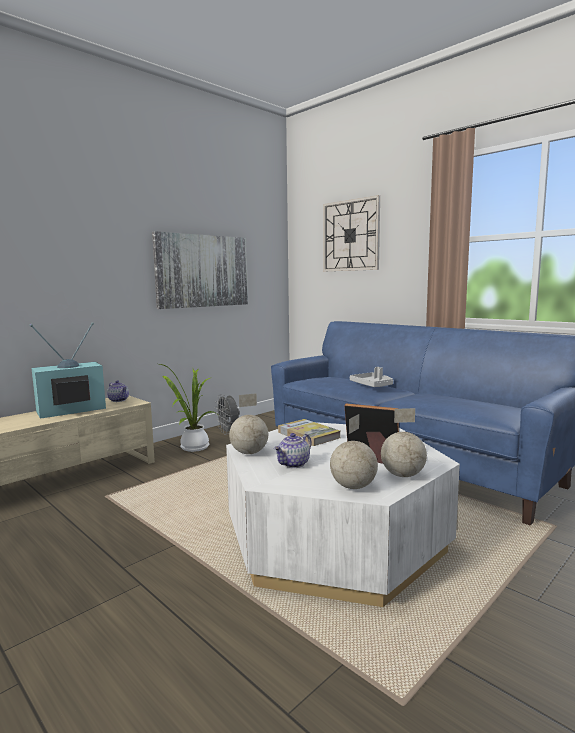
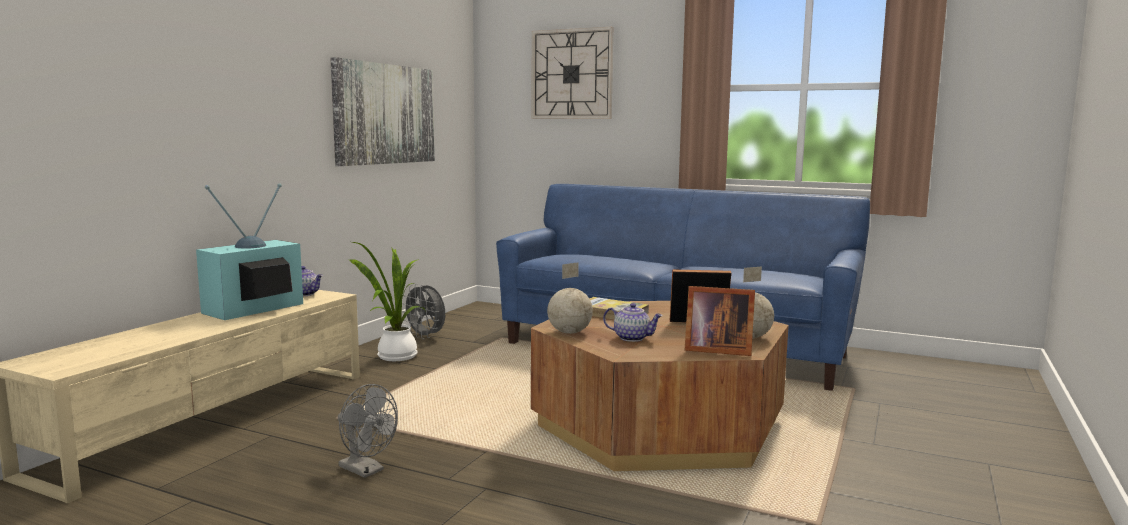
camera: 20 degrees left, 0 degrees up
white coffee table [226,422,460,607] -> brown coffee table [531,301,789,471]
teapot [274,433,312,468] -> teapot turned 90 degrees counterclockwise [603,303,663,342]
globe [330,414,378,489] -> picture frame [685,286,755,356]
grey tray [350,367,393,387] -> none
none -> grey fan [338,384,398,478]

